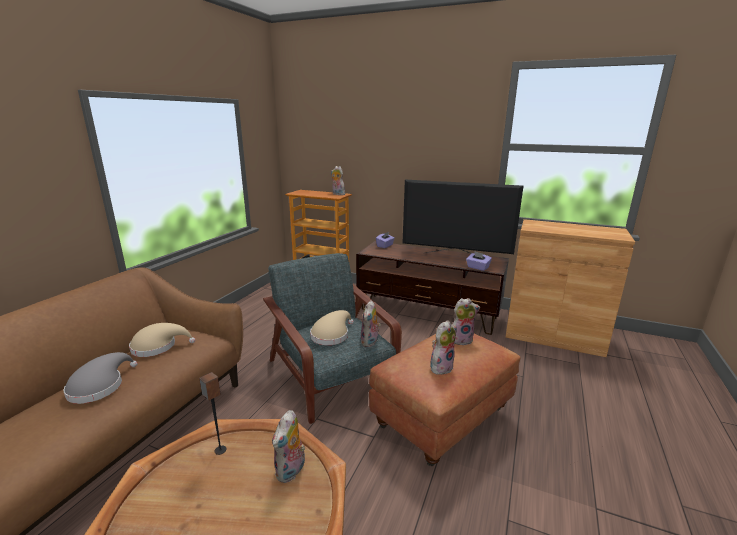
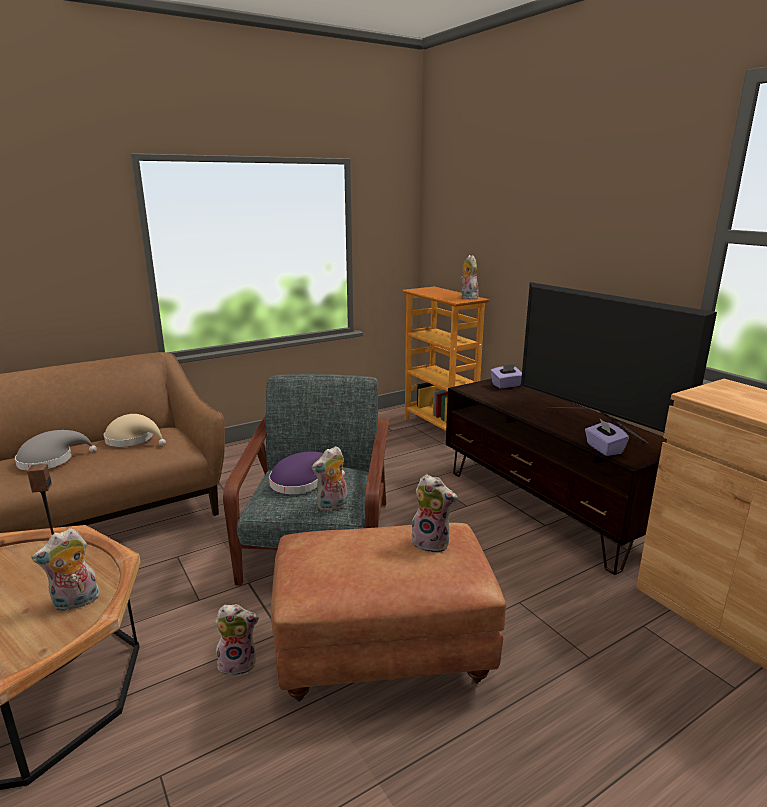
camera: 35 degrees right, 0 degrees up
beige hat [310,310,354,345] -> purple hat [269,452,345,494]
plush toy [430,320,456,376] -> plush toy moved to [215,604,259,676]

